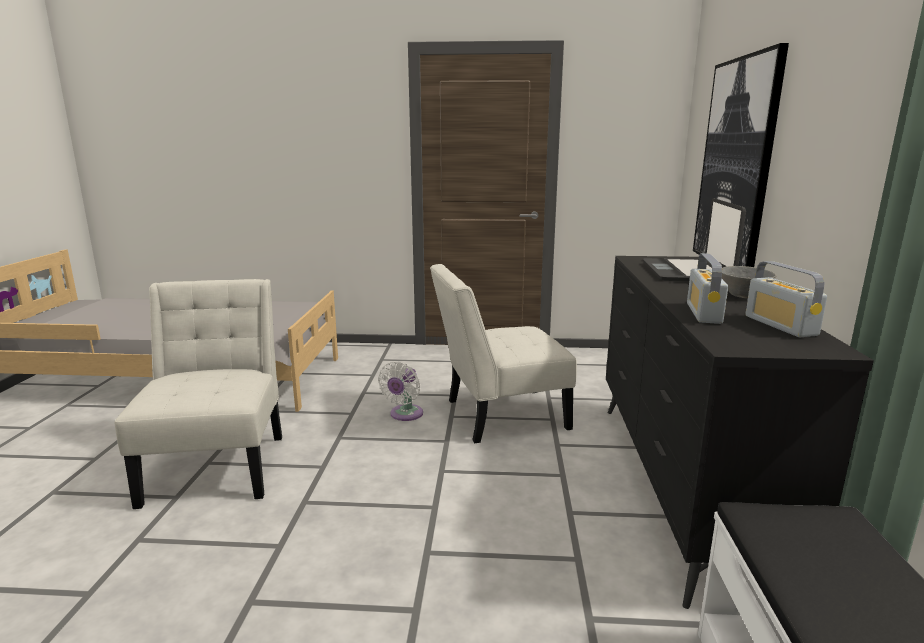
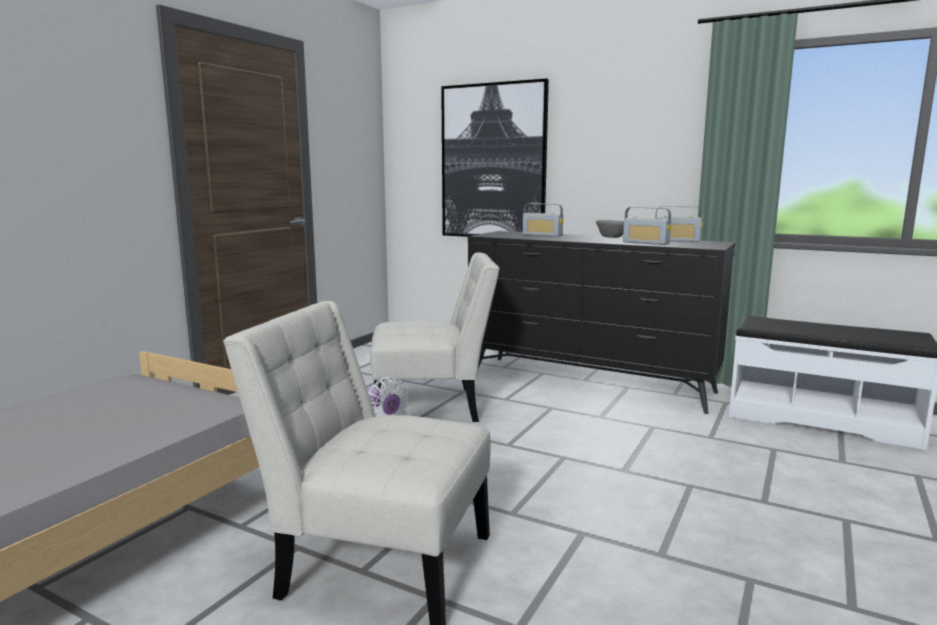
camera: 65 degrees left, 5 degrees down
white chair [430,264,577,443] -> white chair turned 105 degrees counterclockwise [370,253,500,422]
laptop [643,198,746,281] -> radio [523,203,563,237]

